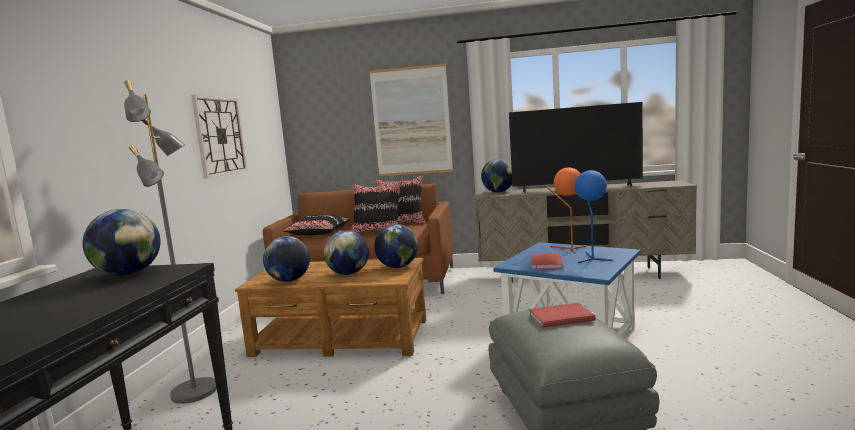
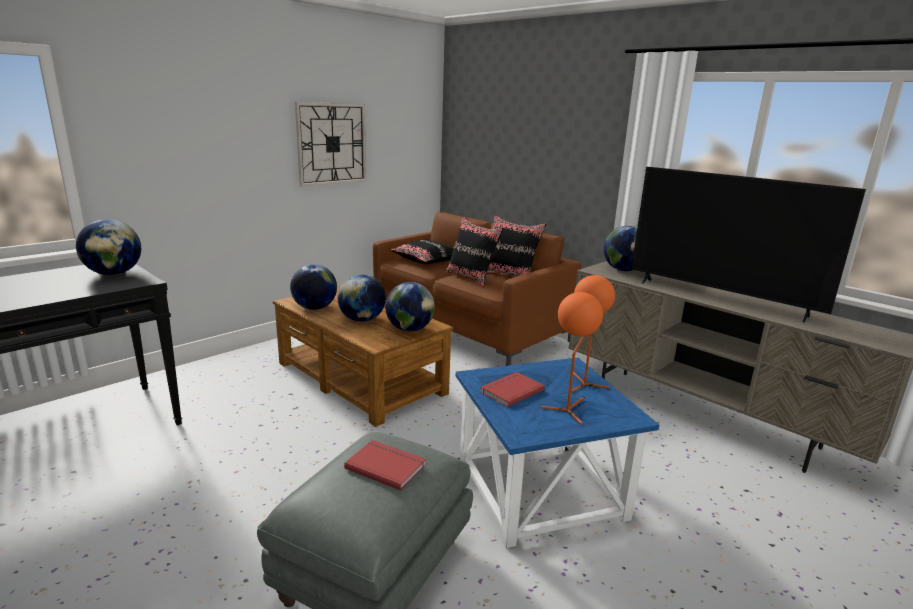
camera: 35 degrees right, 10 degrees up
grey floor lamp [124,80,217,404] -> none
picture [369,63,453,176] -> none
blue table lamp [575,170,613,263] -> orange table lamp [541,292,603,425]

